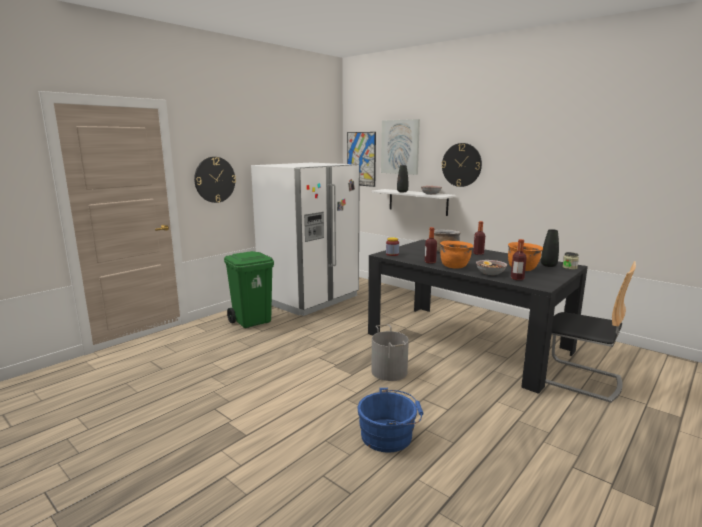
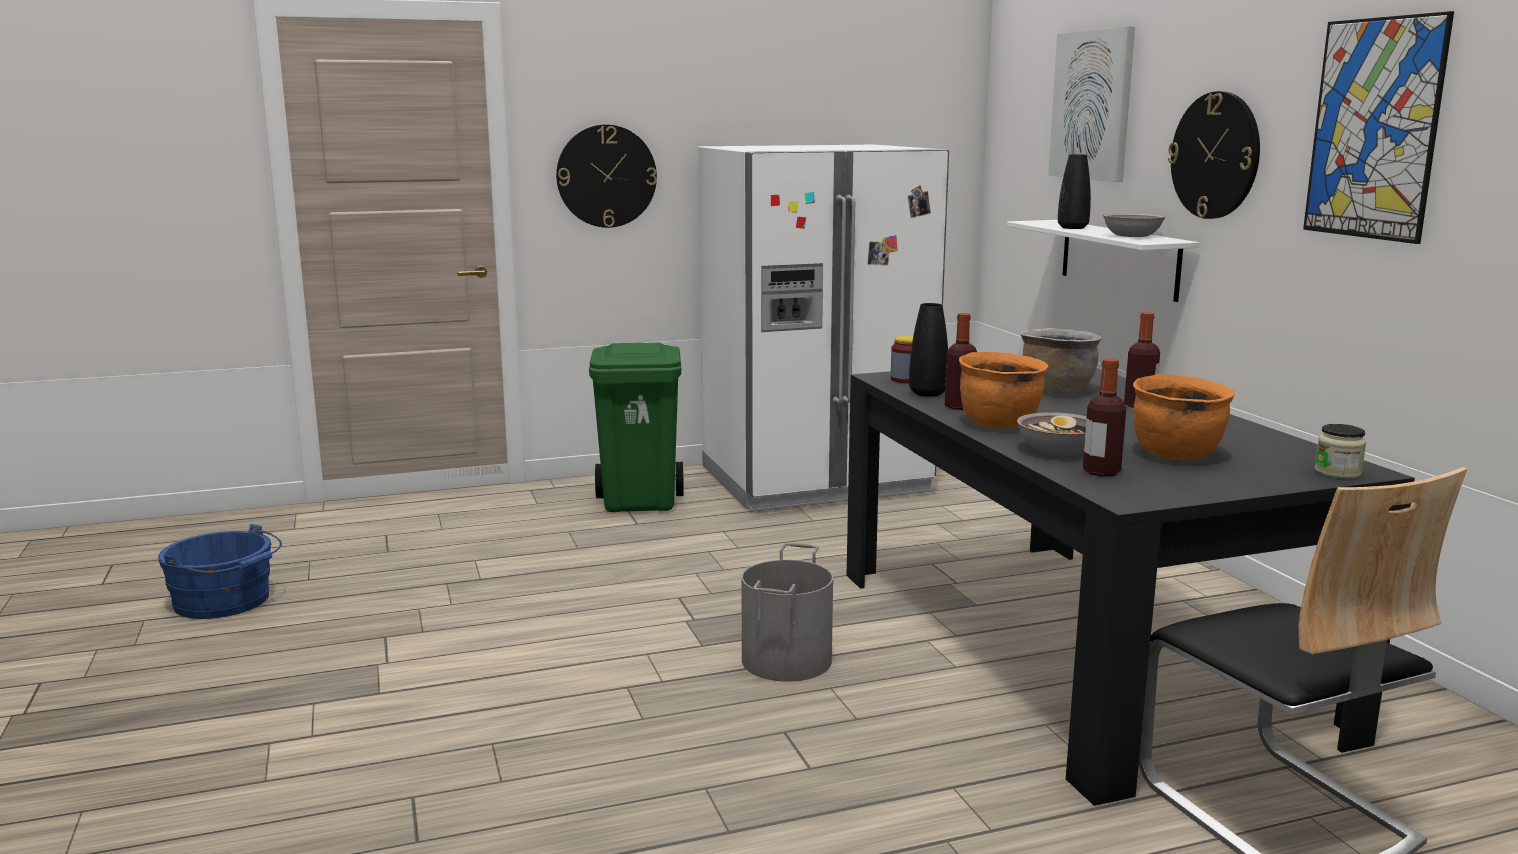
camera: 30 degrees right, 0 degrees up
picture [347,132,376,187] -> picture moved to [1303,11,1454,244]
blue bucket [357,388,423,452] -> blue bucket moved to [158,524,282,619]
black vase [541,229,559,267] -> black vase moved to [909,303,948,397]

